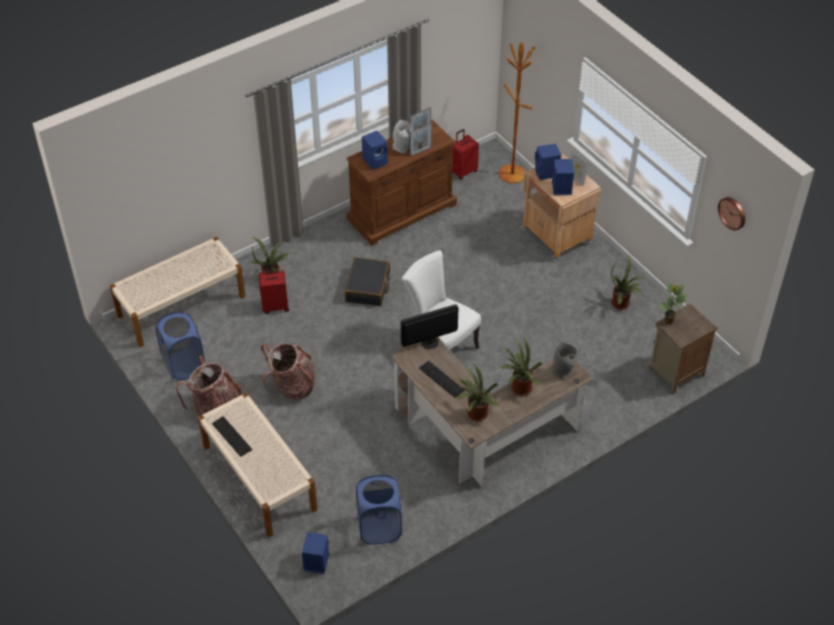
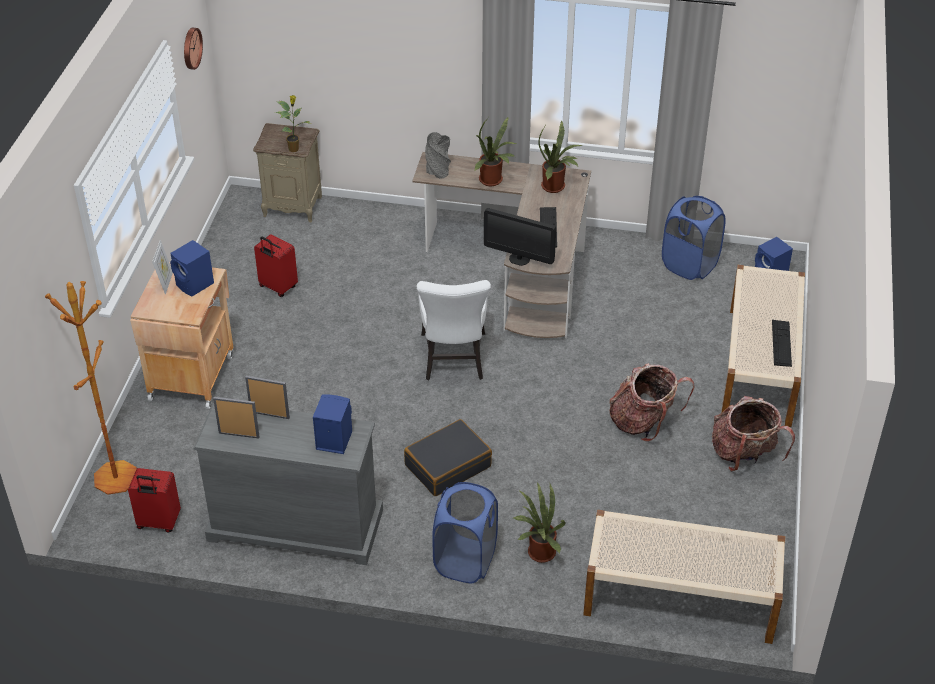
camera: 135 degrees left, 5 degrees down
blue laundry basket [156,312,205,381] -> blue laundry basket moved to [432,482,498,583]
red suitcase [258,263,289,314] -> red suitcase moved to [254,234,298,297]
brown dresser [347,120,457,246] -> grey dresser [194,402,383,565]
grey vase [392,120,413,154] -> none
blue speaker [535,144,561,180] -> none
potted plant [611,255,646,310] -> none

